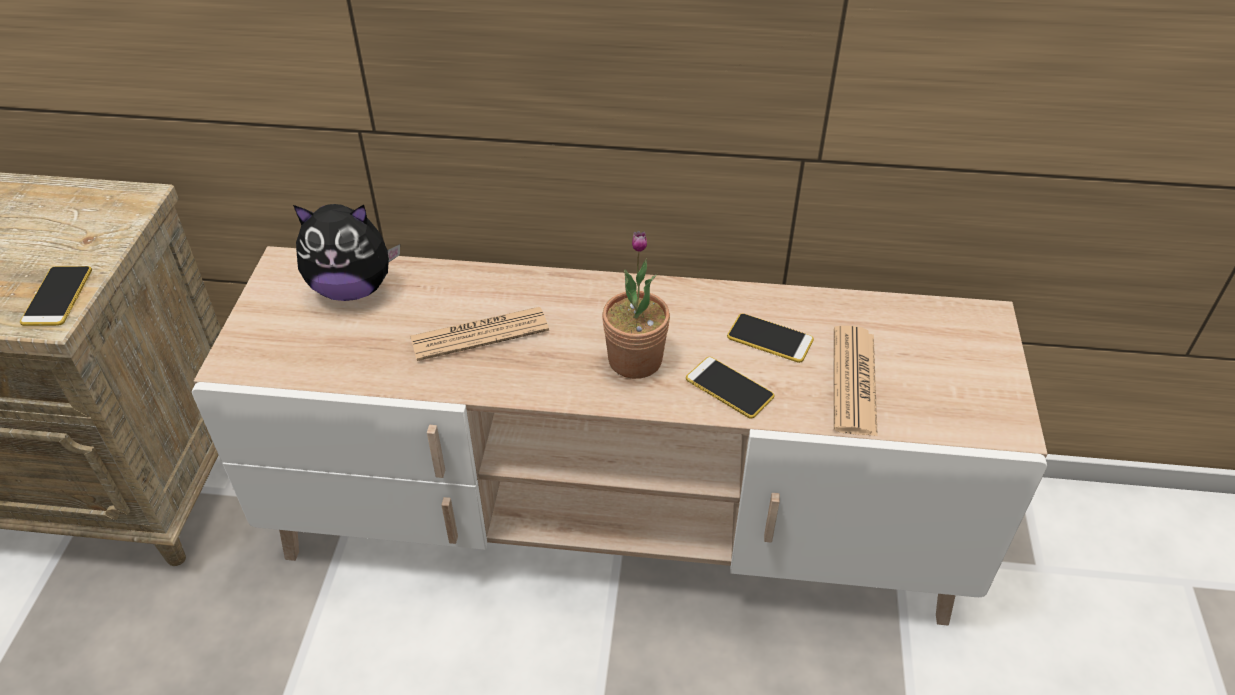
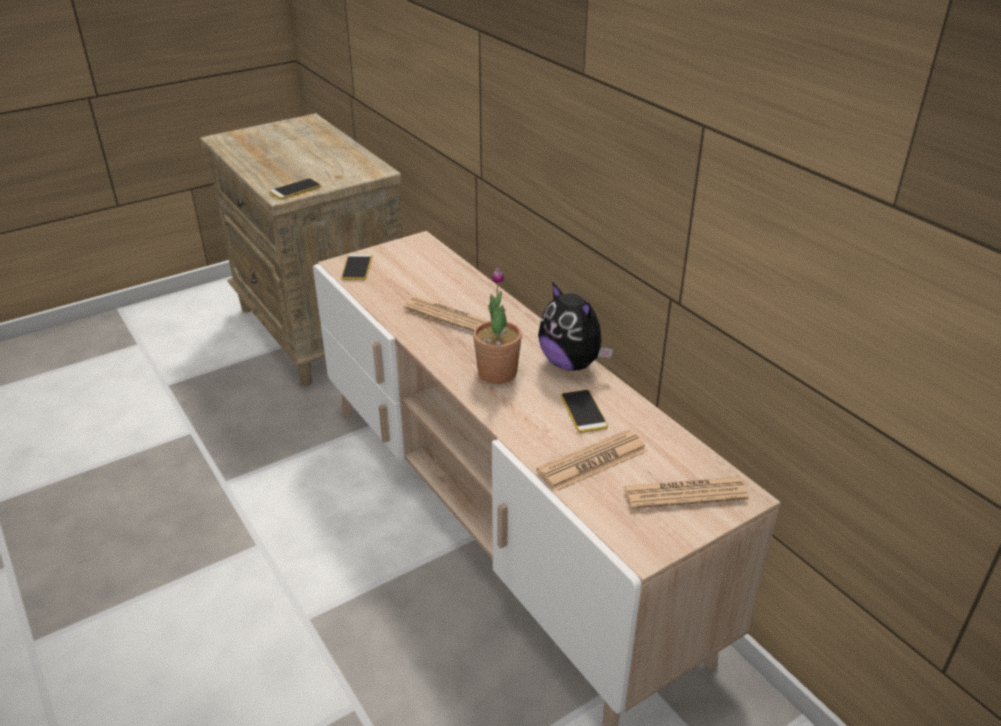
camera: 50 degrees right, 10 degrees down
plush toy [293,204,400,301] -> plush toy moved to [538,282,613,370]
phone [686,357,774,418] -> phone moved to [341,254,372,280]
none -> newspaper [624,477,749,509]

